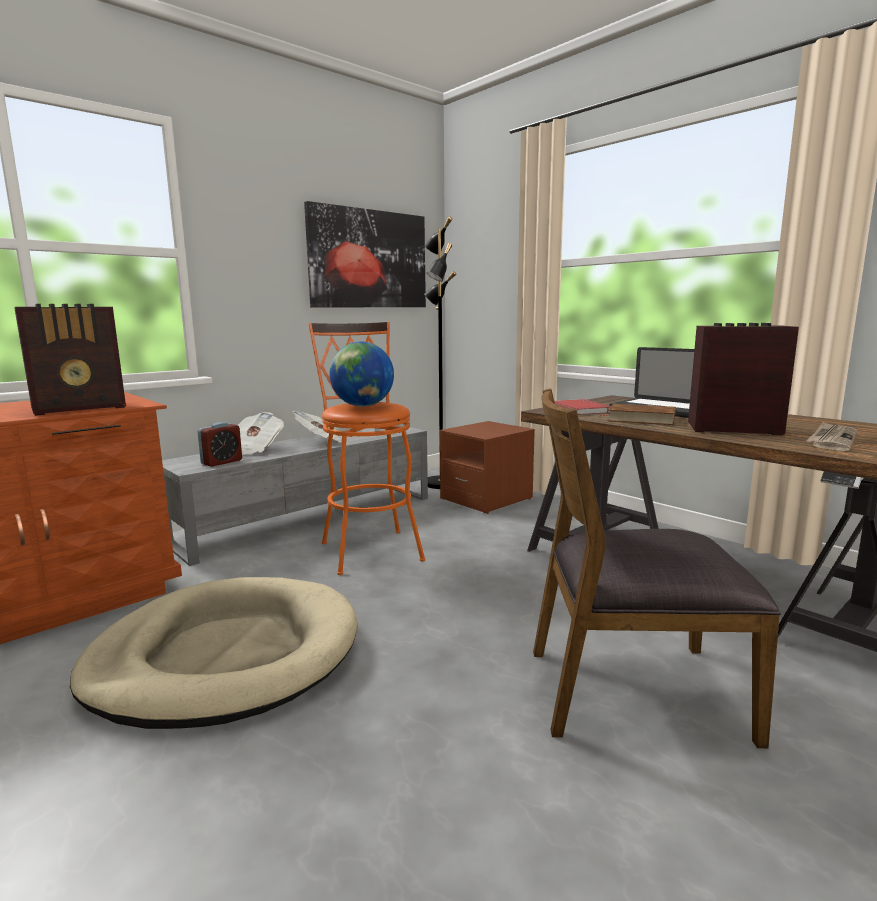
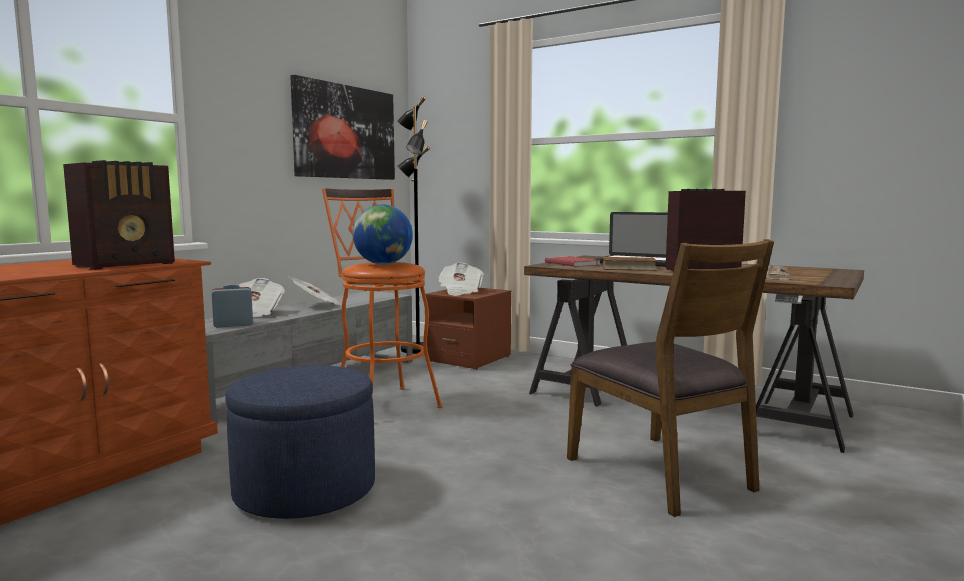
camera: 15 degrees left, 5 degrees down
beige dog bed [70,577,358,729] -> blue ottoman [225,365,375,519]
alarm clock [197,422,242,467] -> alarm clock turned 135 degrees counterclockwise [211,284,253,327]
brown chair [533,388,781,748] -> brown chair turned 105 degrees counterclockwise [567,239,774,517]
none -> newspaper [438,263,484,296]

